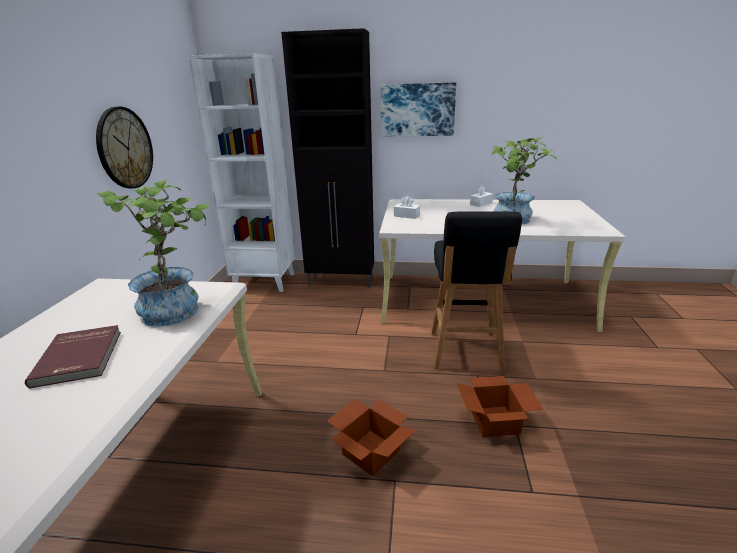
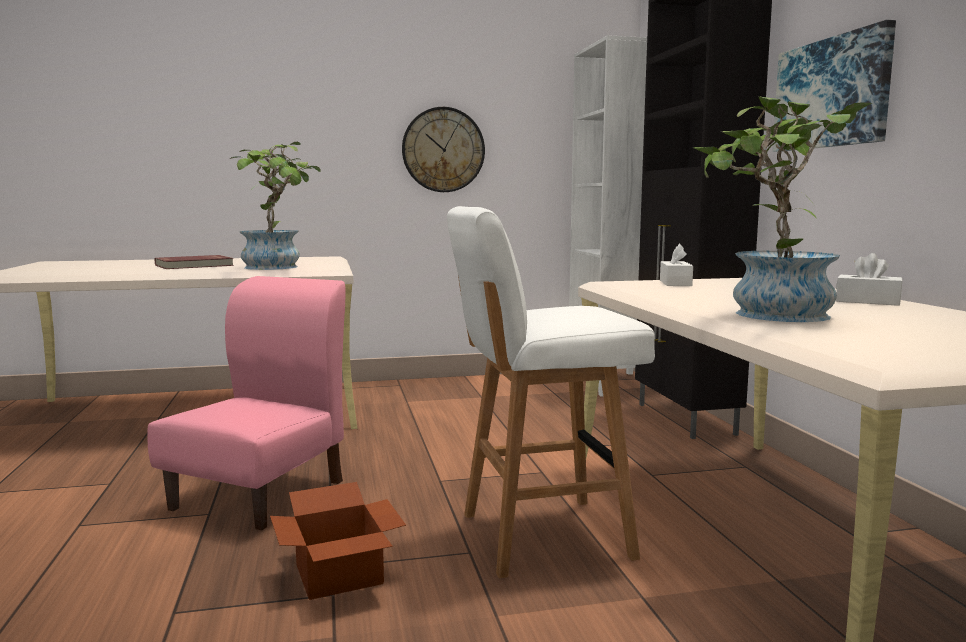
camera: 70 degrees right, 15 degrees down
cardboard box [327,399,416,476] -> pink chair [147,276,346,530]
black stool [431,211,522,372] -> white stool [447,206,655,578]

